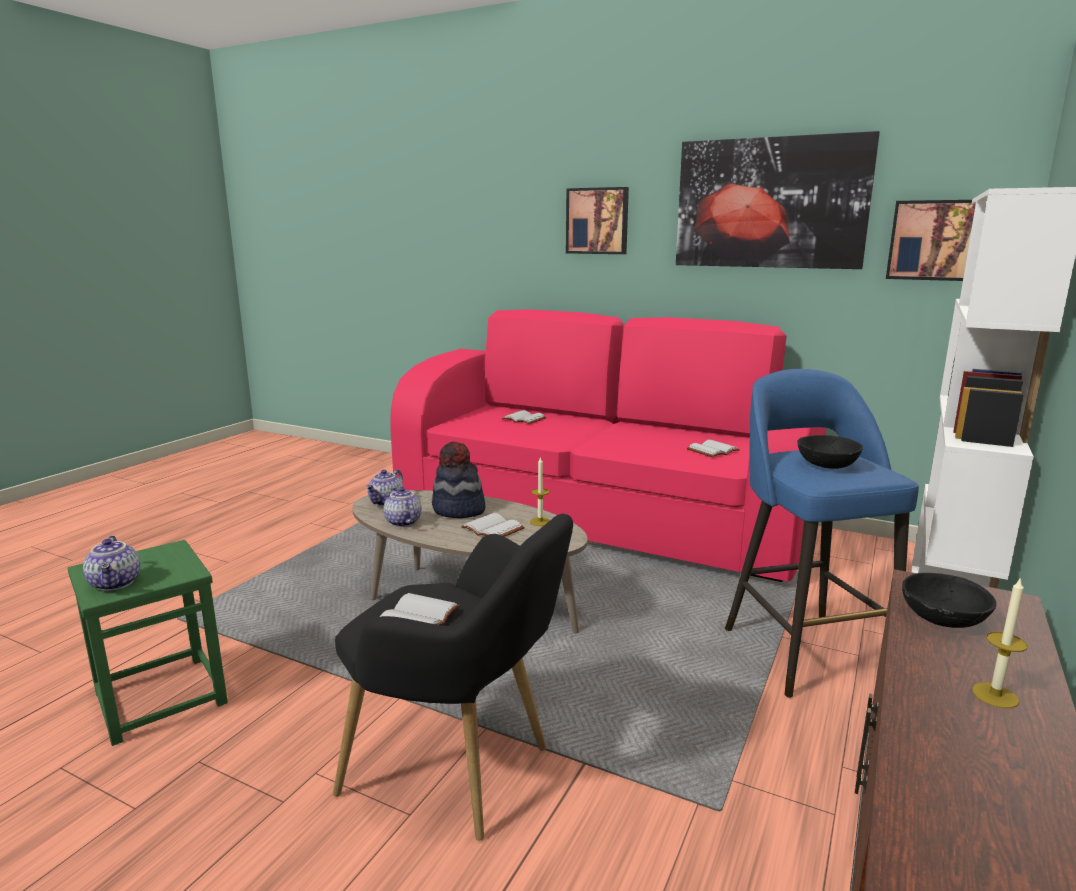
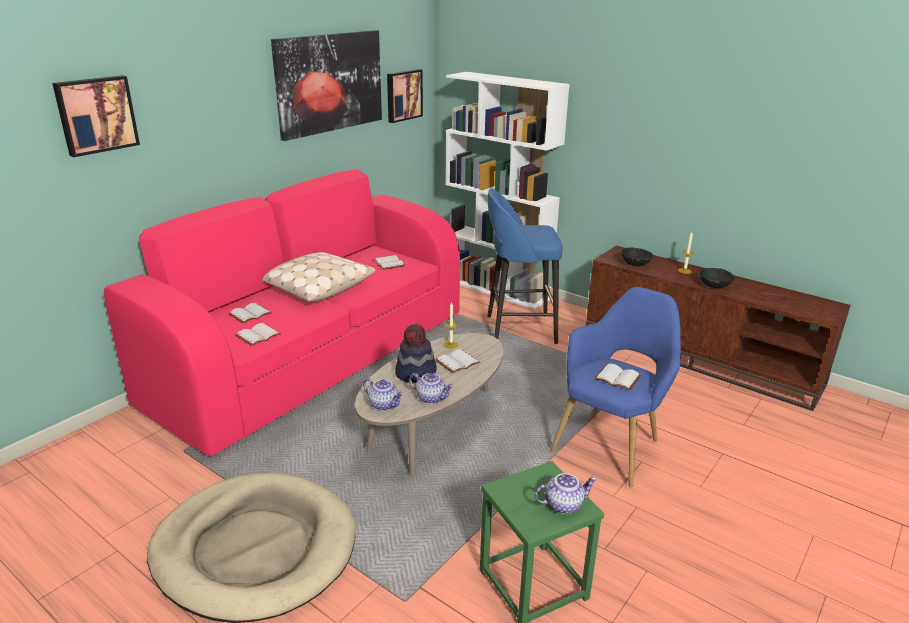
camera: 80 degrees left, 10 degrees up
black armchair [333,514,573,841] -> blue armchair [550,287,681,487]
teapot [384,487,422,527] -> teapot turned 135 degrees counterclockwise [409,373,454,404]
picture [566,187,629,254] -> picture moved to [52,75,140,157]
black bowl [798,435,863,469] -> black bowl moved to [700,268,734,288]
none -> beige dog bed [147,473,356,623]
none -> white book [235,323,281,346]
none -> beige pillow [263,252,376,302]

